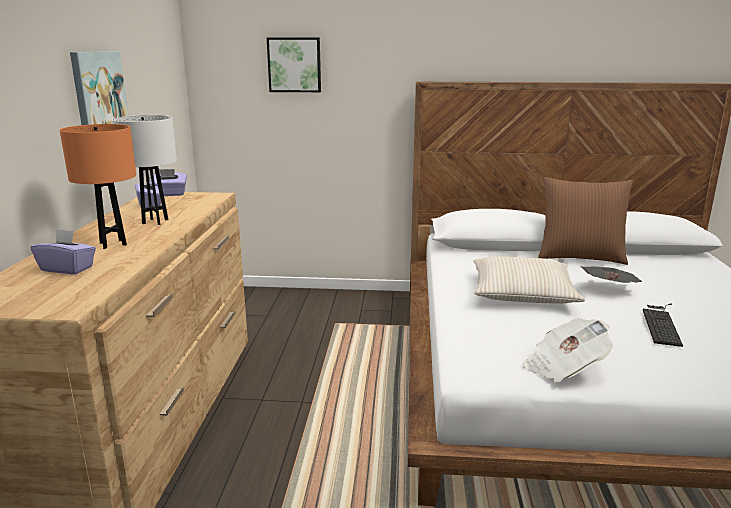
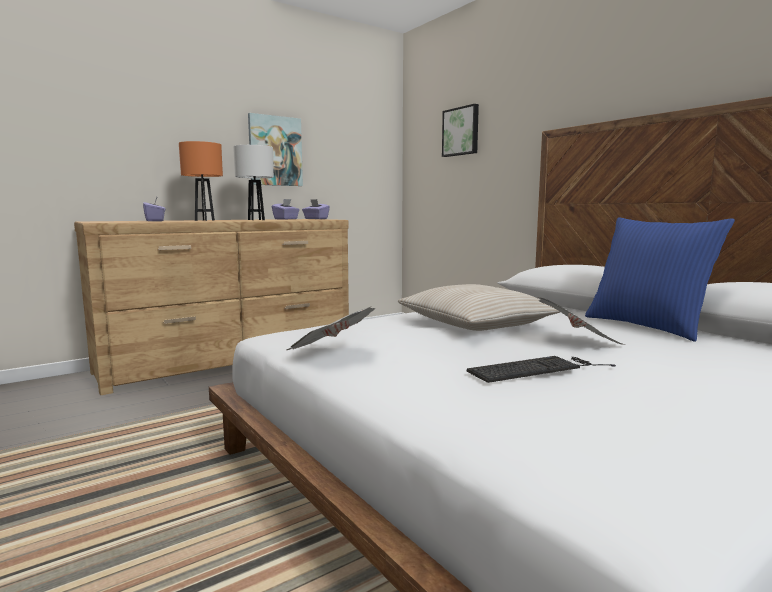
camera: 50 degrees right, 10 degrees down
brown pillow [538,177,633,265] -> blue pillow [585,217,735,342]

